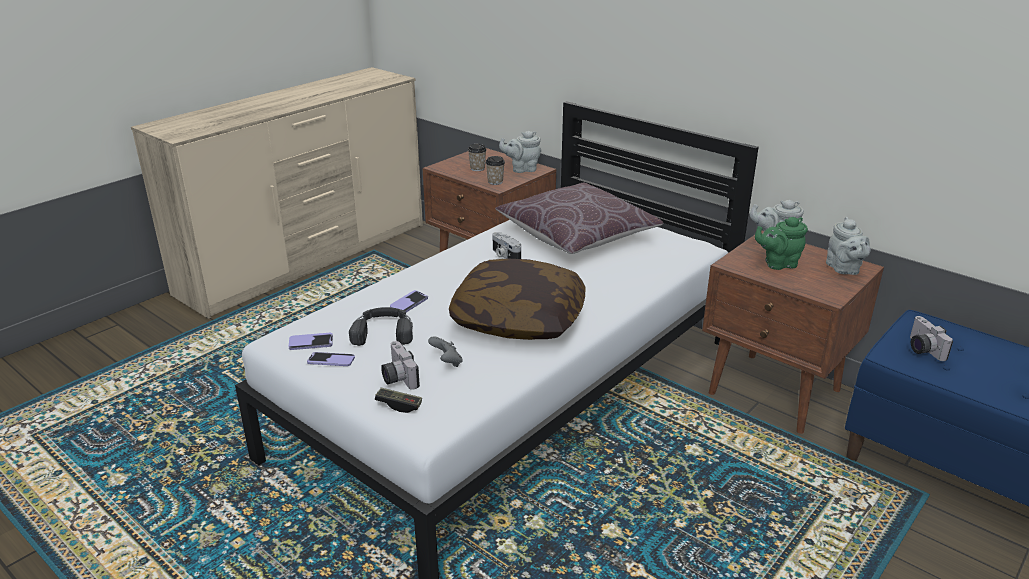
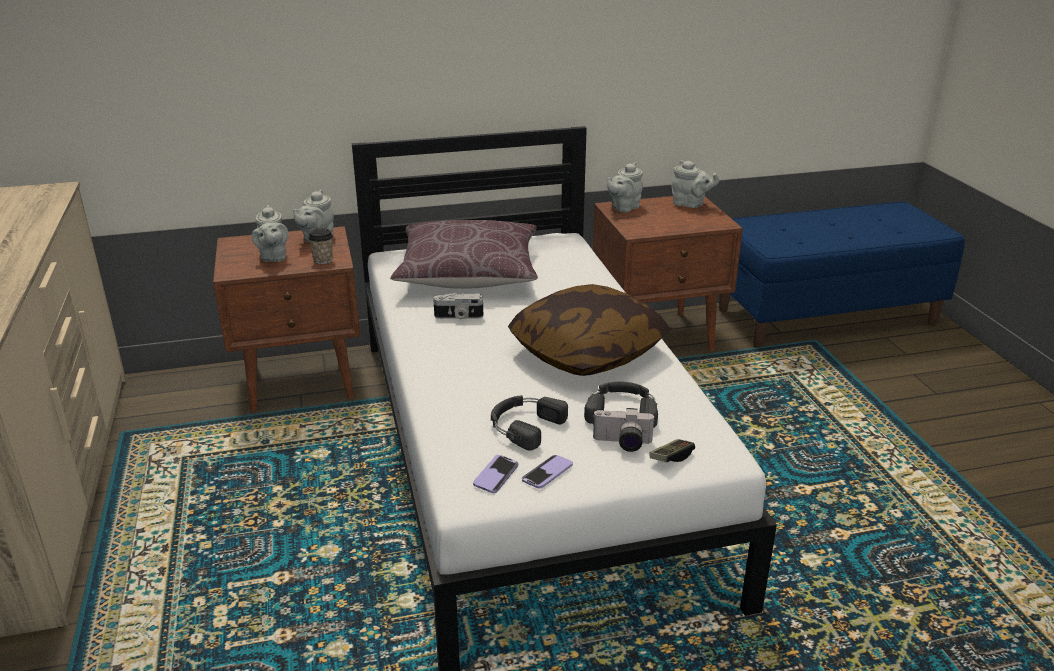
camera: 55 degrees left, 0 degrees up
phone [390,290,428,312] -> none
grey game controller [428,336,463,367] -> black headphones [584,381,658,428]
cup [468,144,487,171] -> grey teapot [251,205,288,262]
green teapot [755,217,808,270] -> none
camera [910,316,953,361] -> none

